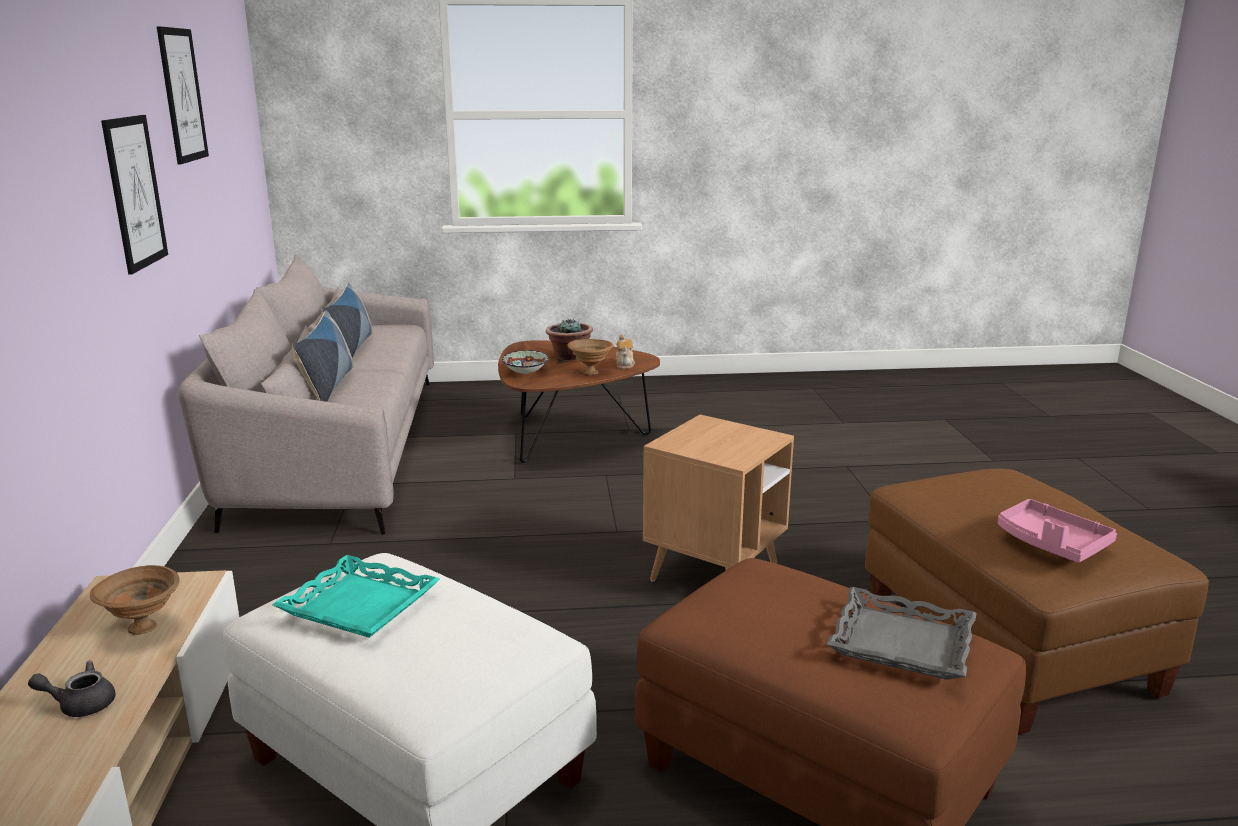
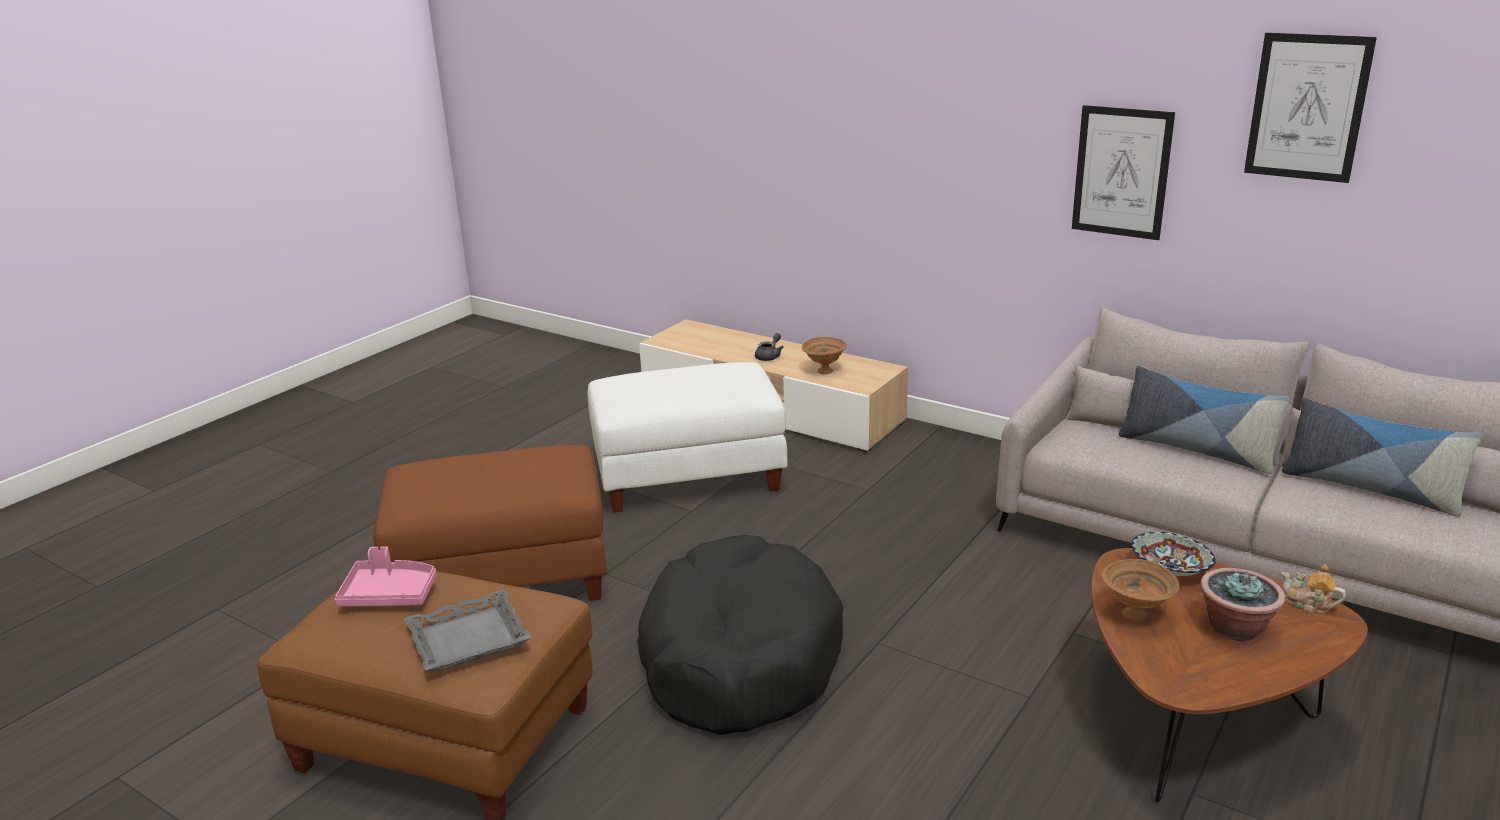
camera: 130 degrees right, 5 degrees up
turquoise tray [272,555,440,638] -> none
teapot [616,335,635,369] -> teapot moved to [1281,564,1346,614]
brown side table [643,414,794,582] -> black dog bed [637,535,843,735]
grey tray [827,587,977,680] -> grey tray moved to [404,589,532,672]

